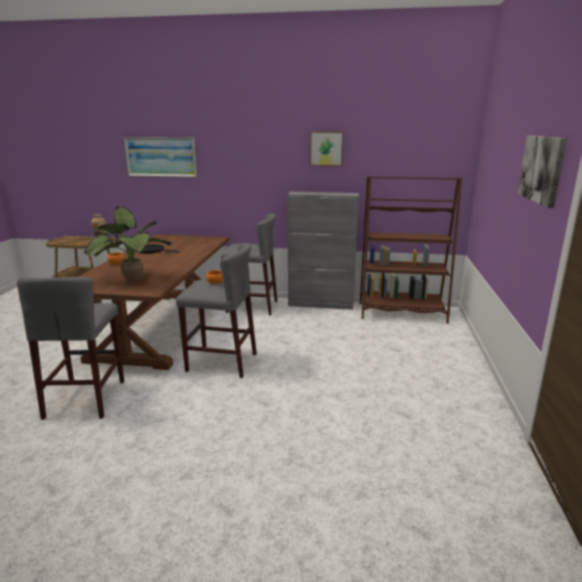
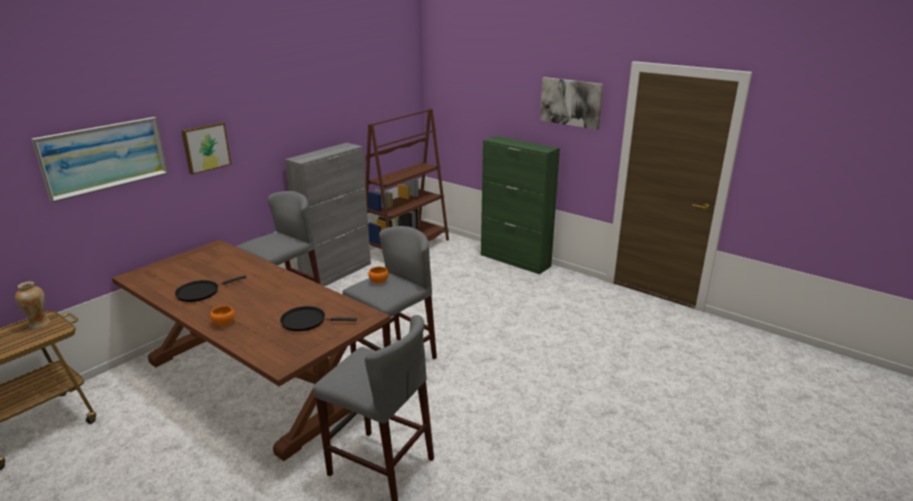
camera: 60 degrees left, 5 degrees up
potted plant [84,206,172,281] -> black frying pan [280,306,357,332]
picture [310,132,344,166] -> picture moved to [181,122,231,175]
none -> green cabinet [481,136,560,274]

